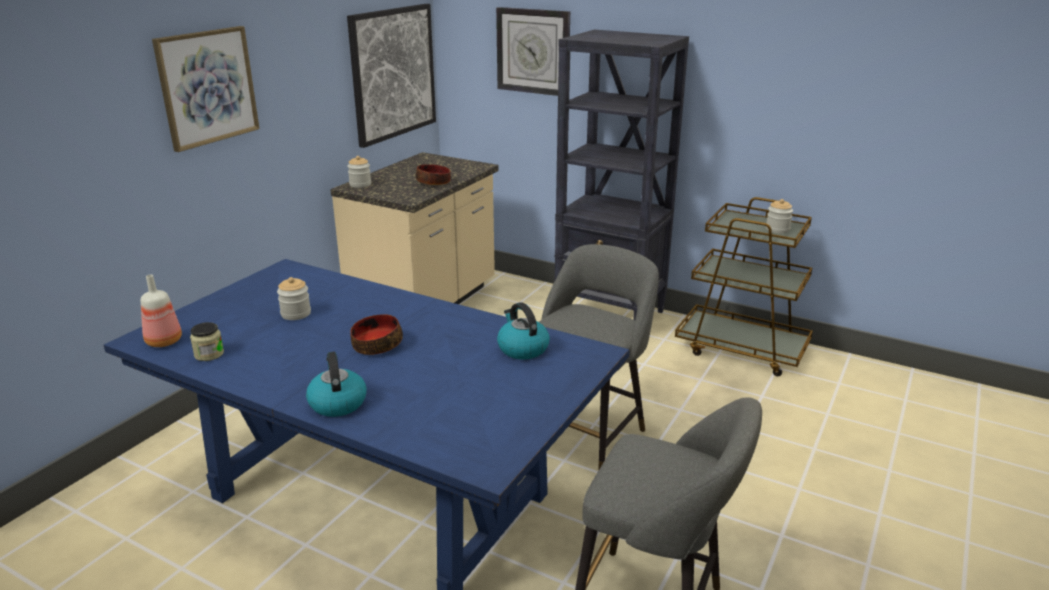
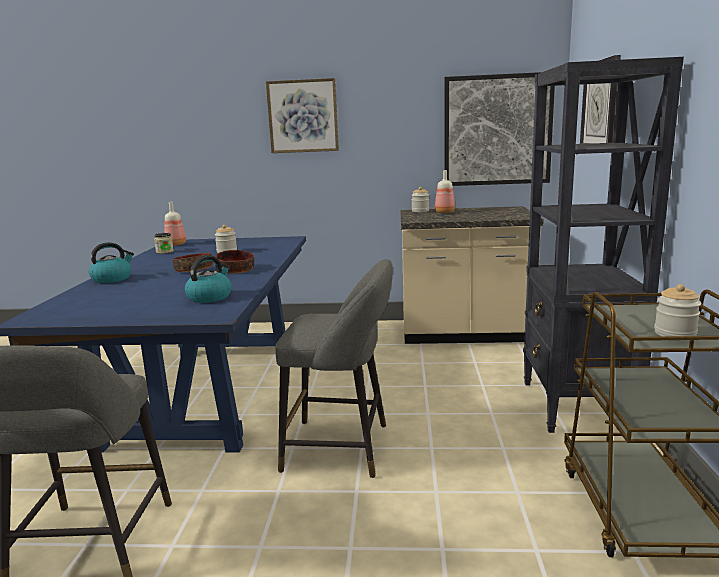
camera: 65 degrees right, 10 degrees down
bowl [416,164,451,185] -> bowl moved to [215,250,254,273]
none -> bottle [435,170,455,213]

